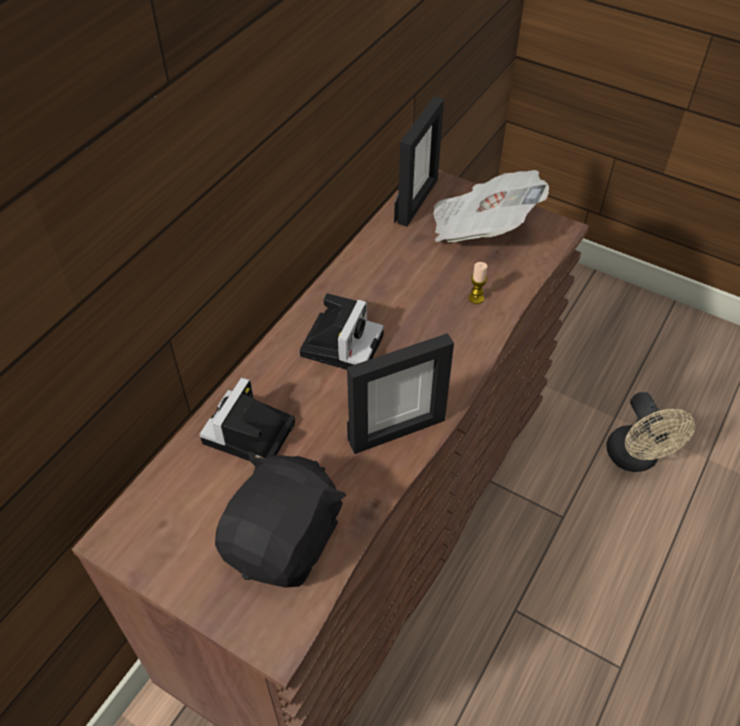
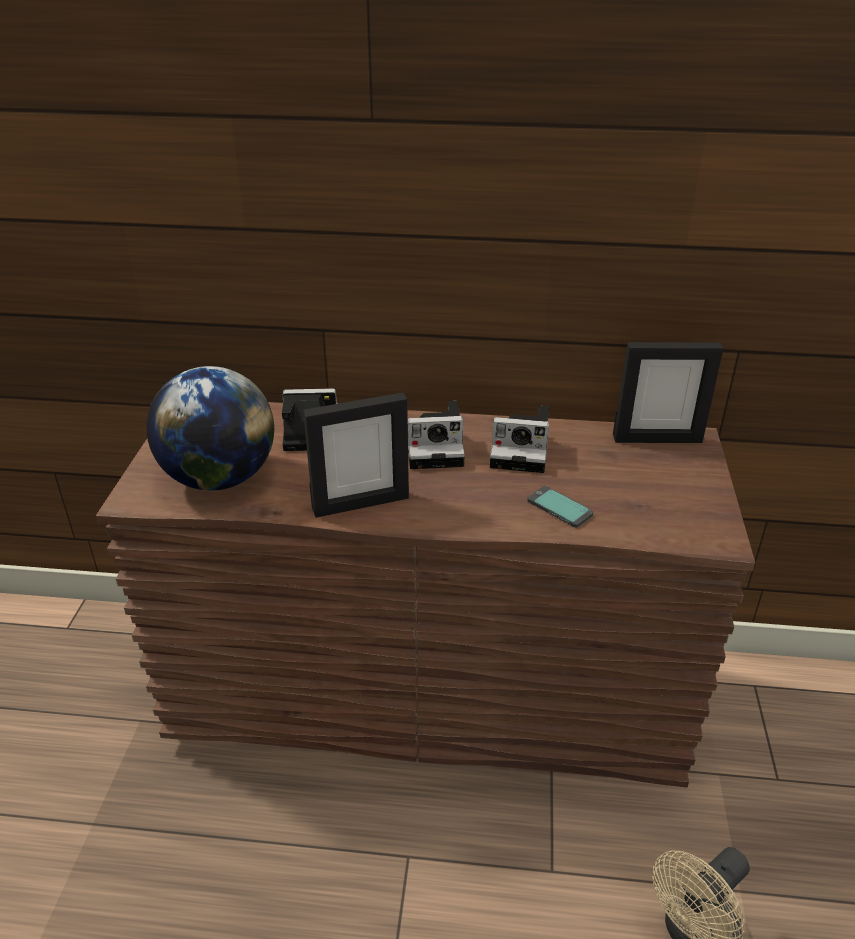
camera: 65 degrees right, 15 degrees down
black plush toy [215,452,346,588] -> globe [146,366,274,491]
picture frame [347,333,454,454] -> picture frame turned 60 degrees counterclockwise [303,393,409,518]
newspaper [434,170,549,242] -> none
candle [469,262,487,304] -> phone [527,486,593,528]
none -> camera [490,406,549,473]

